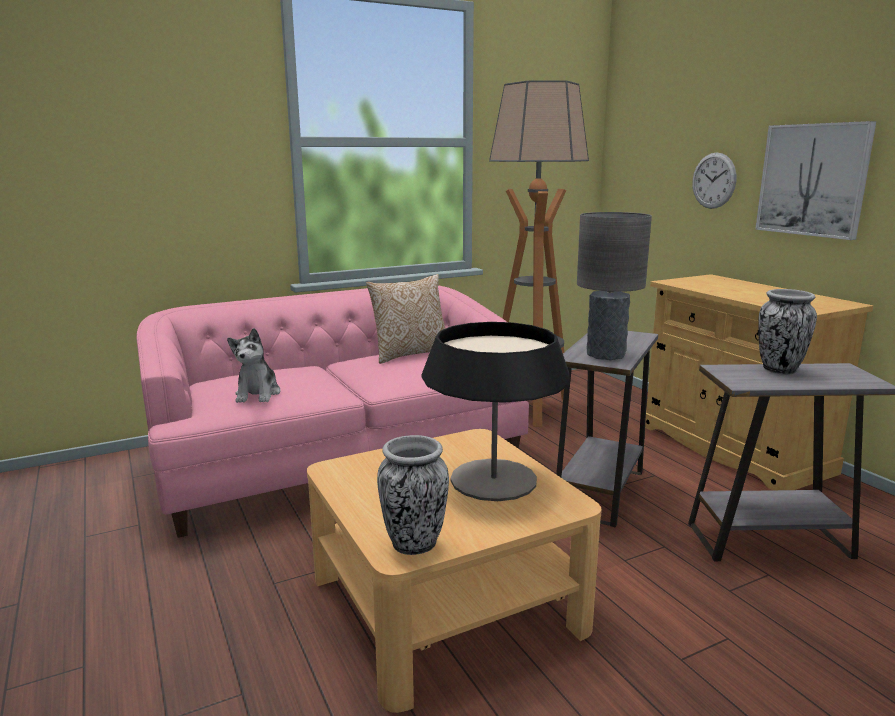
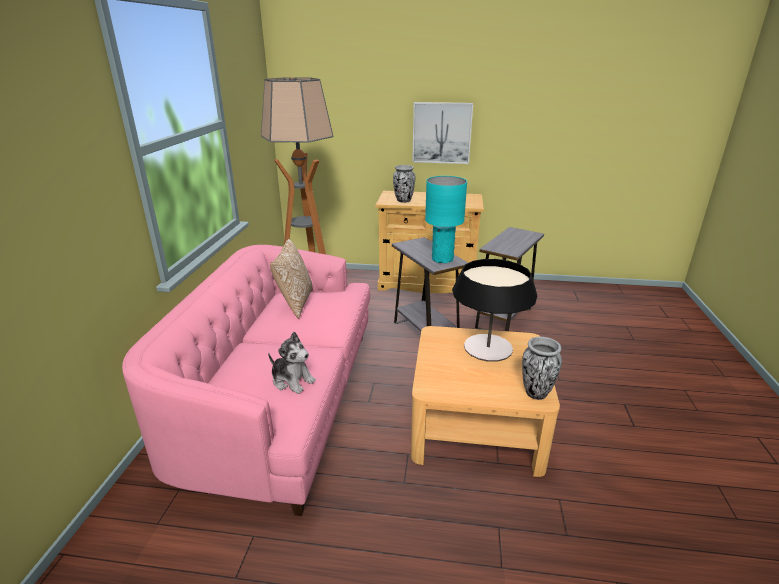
camera: 55 degrees left, 10 degrees up
grey table lamp [577,212,652,360] -> turquoise table lamp [425,176,467,263]
wall clock [692,152,736,209] -> none
vase [758,289,817,375] -> vase moved to [393,165,415,203]

